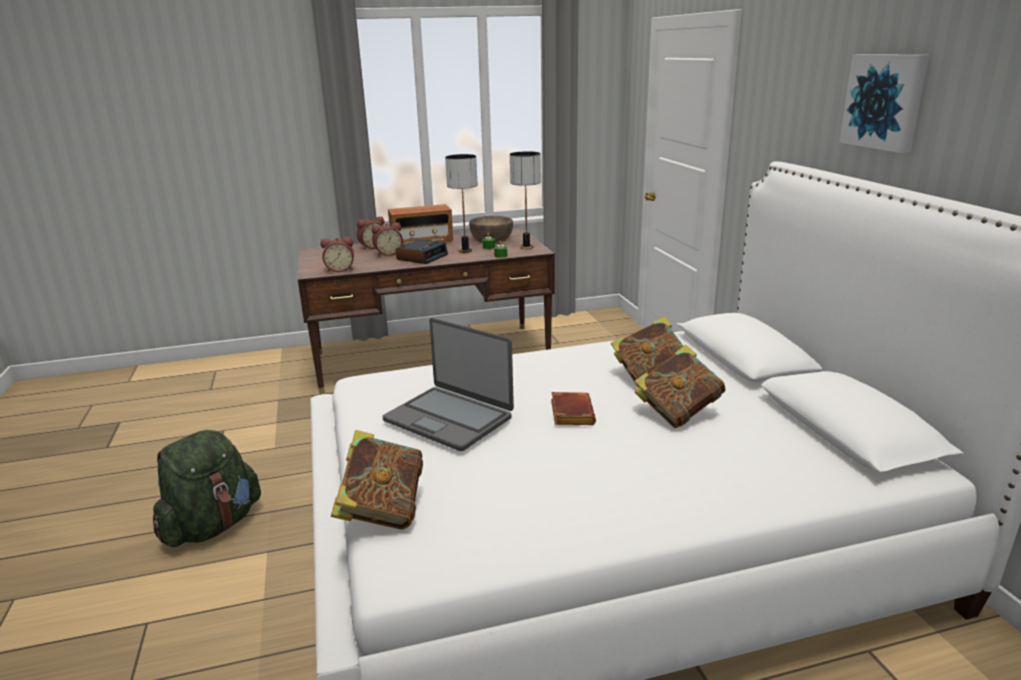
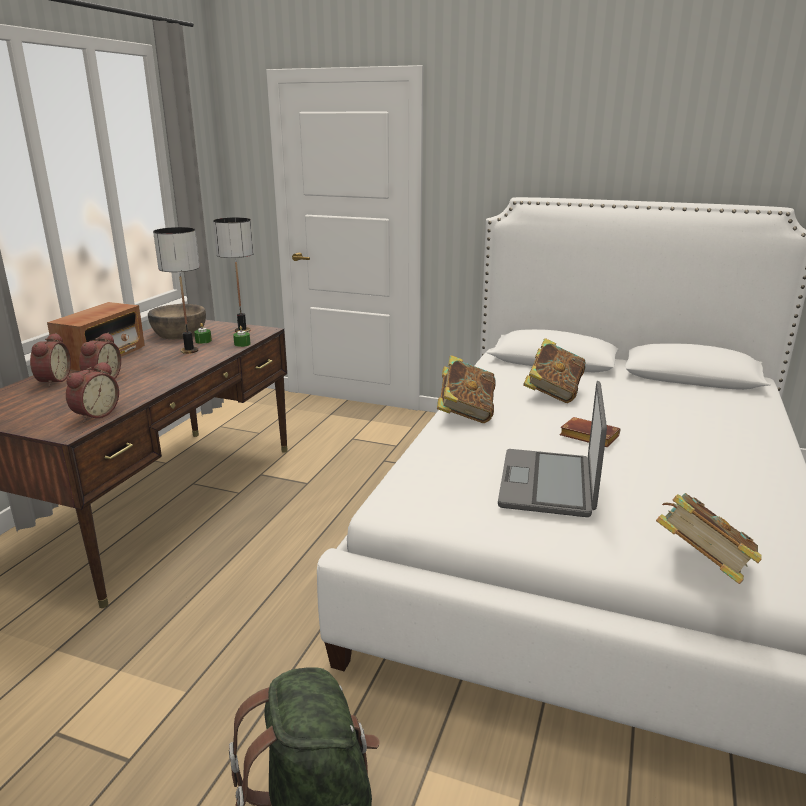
camera: 55 degrees left, 0 degrees up
laptop [382,318,514,451] -> laptop turned 120 degrees clockwise [498,381,607,517]
alarm clock [396,239,448,264] -> none
book [635,345,726,428] -> book moved to [437,355,496,423]
picture [839,54,929,153] -> none

